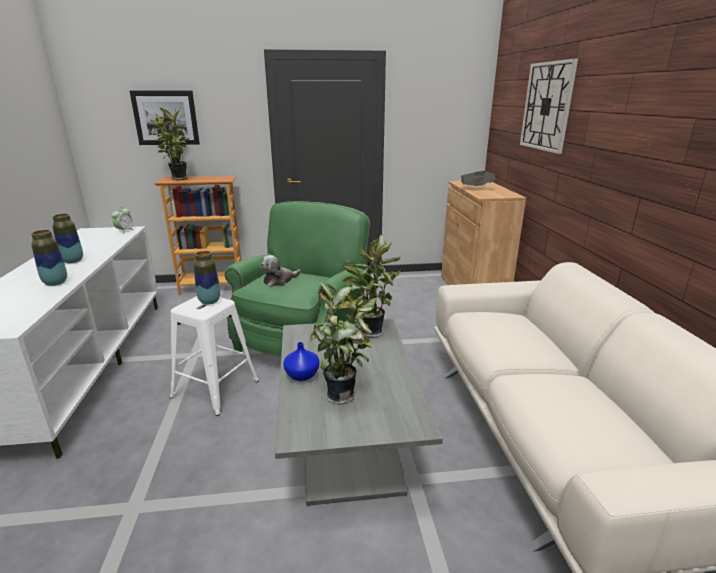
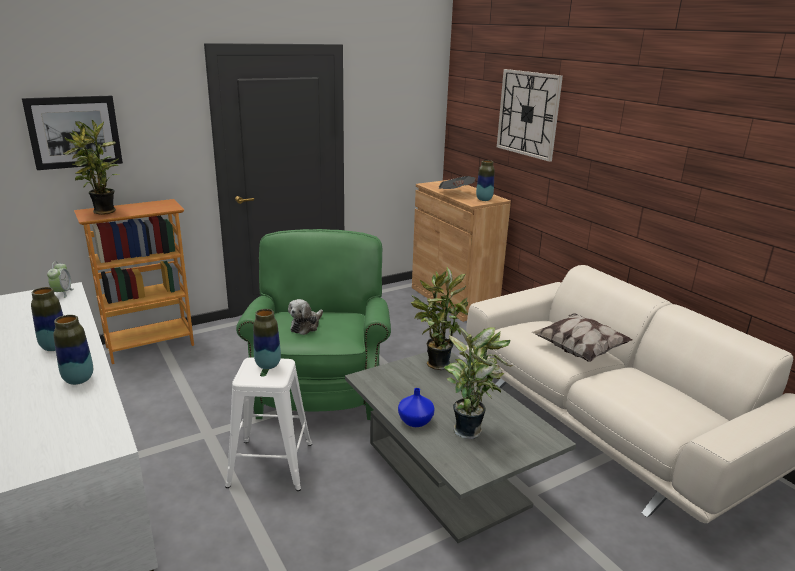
camera: 25 degrees left, 0 degrees up
none -> vase [476,160,495,201]
none -> pillow [532,313,632,362]

